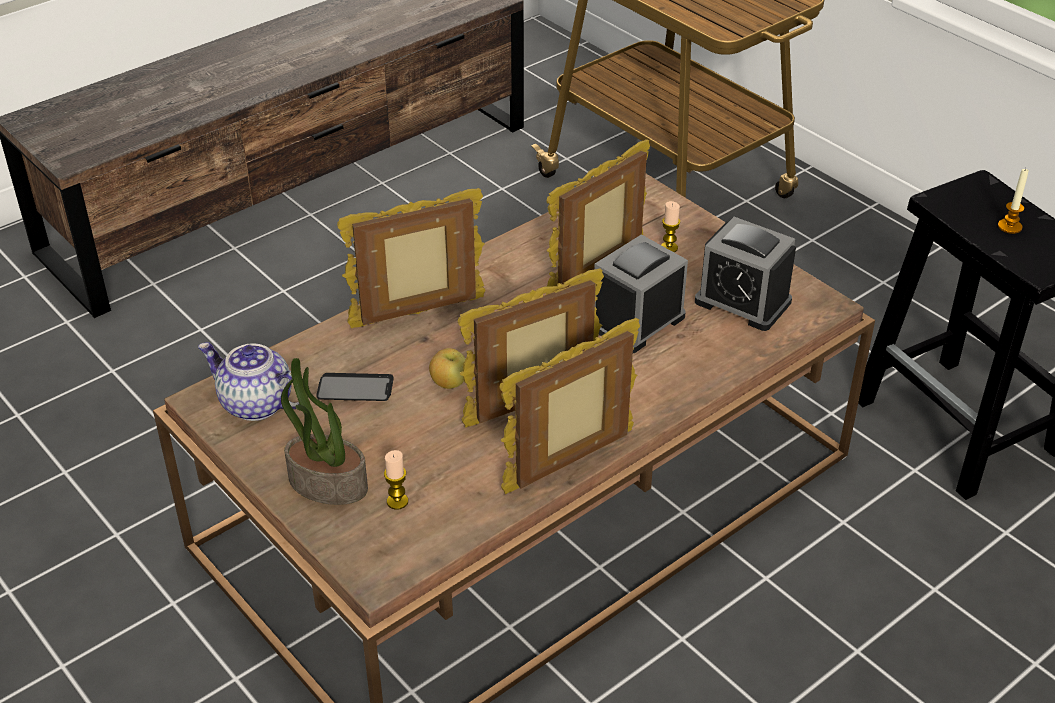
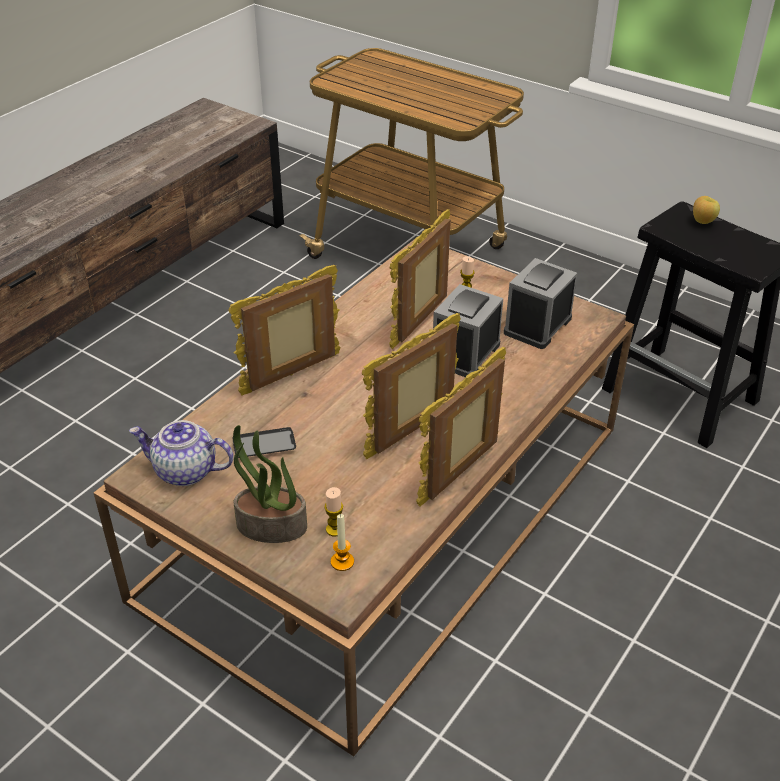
camera: 15 degrees left, 0 degrees up
apple [429,348,465,389] -> apple moved to [693,196,720,224]
alarm clock [695,217,796,331] -> alarm clock turned 105 degrees clockwise [504,258,577,349]
candle [998,168,1029,234] -> candle moved to [331,514,354,571]

